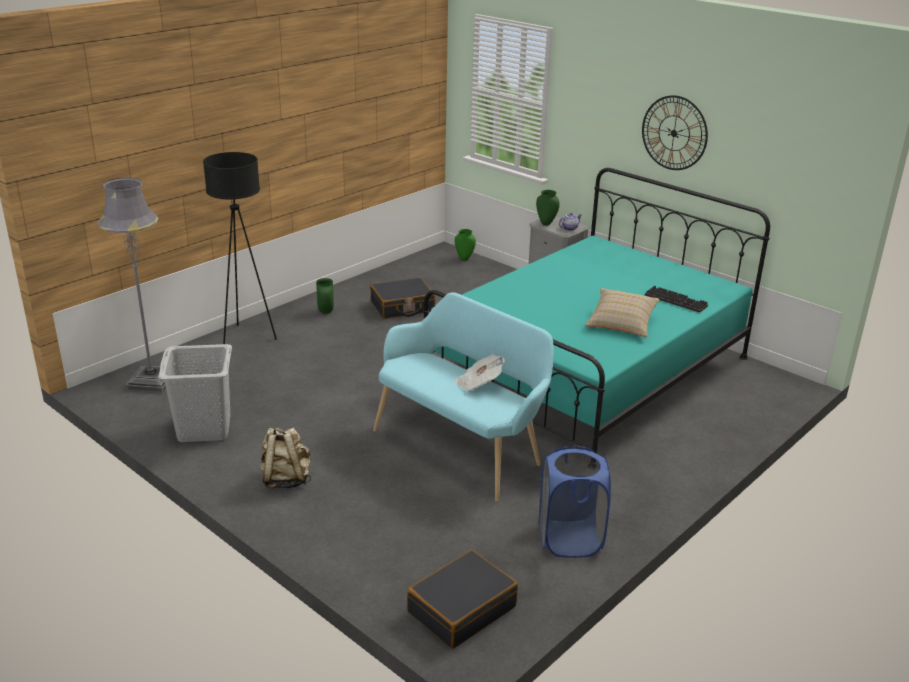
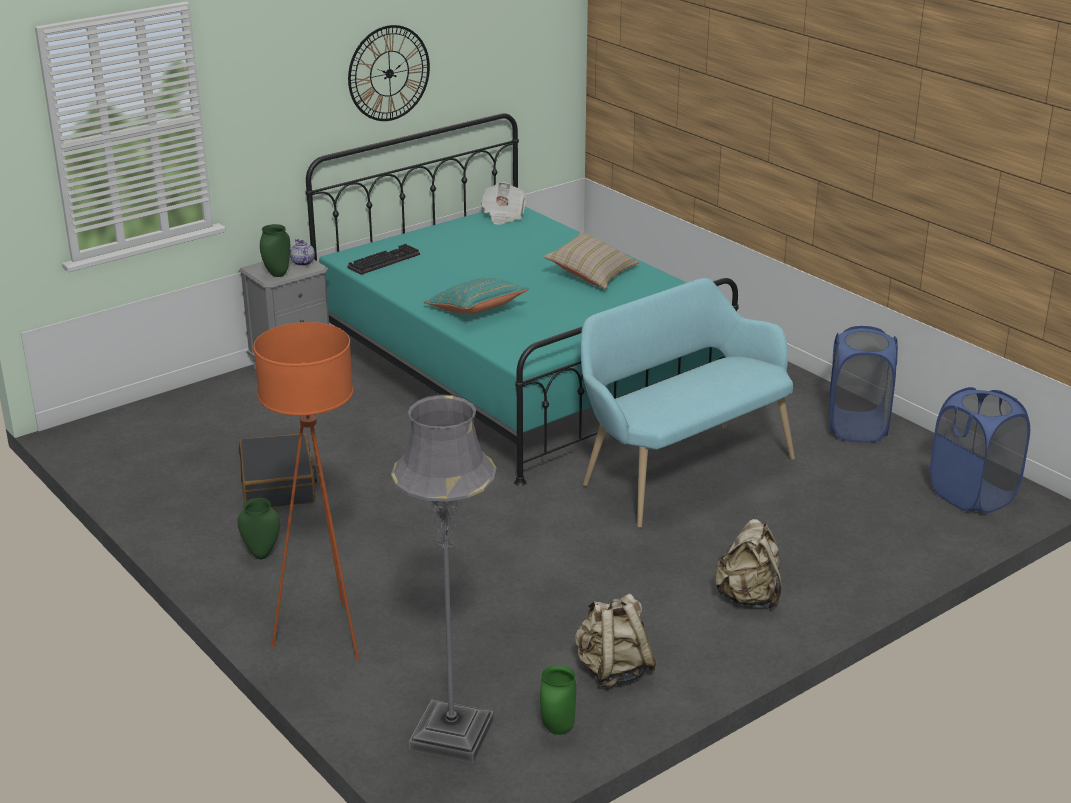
camera: 80 degrees left, 0 degrees up
grey laundry basket [158,344,232,442] -> beige backpack [575,594,657,688]
black floor lamp [203,152,277,344] -> orange floor lamp [253,322,359,660]
black suitcase [407,550,518,649] -> blue laundry basket [930,387,1030,514]
green vase [455,229,476,261] -> green vase moved to [540,665,576,735]
newspaper [455,355,505,392] -> newspaper moved to [481,182,527,225]
keyboard [645,286,708,312] -> keyboard moved to [347,244,420,275]
none -> turquoise pillow [424,277,529,314]

